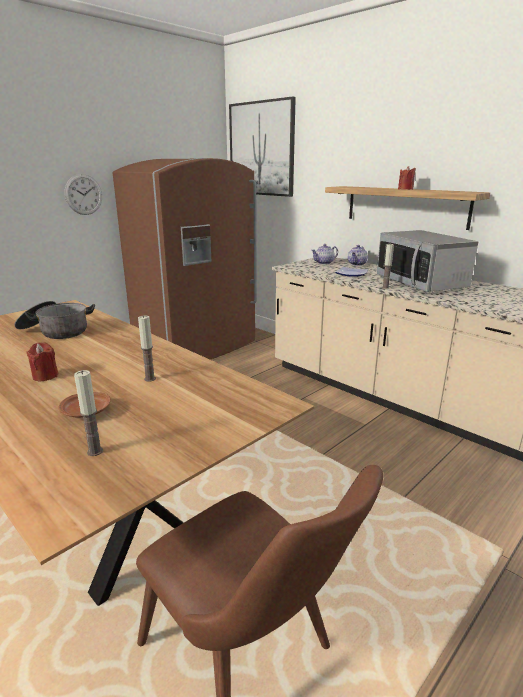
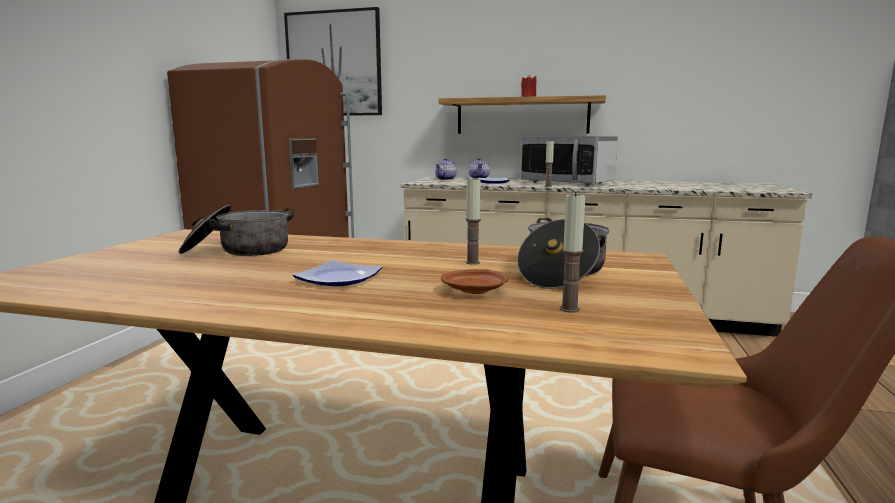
camera: 30 degrees left, 10 degrees down
red candle [26,342,58,382] -> plate [292,260,383,286]
wall clock [64,174,102,215] -> none
none -> cooking pot [517,218,610,289]

